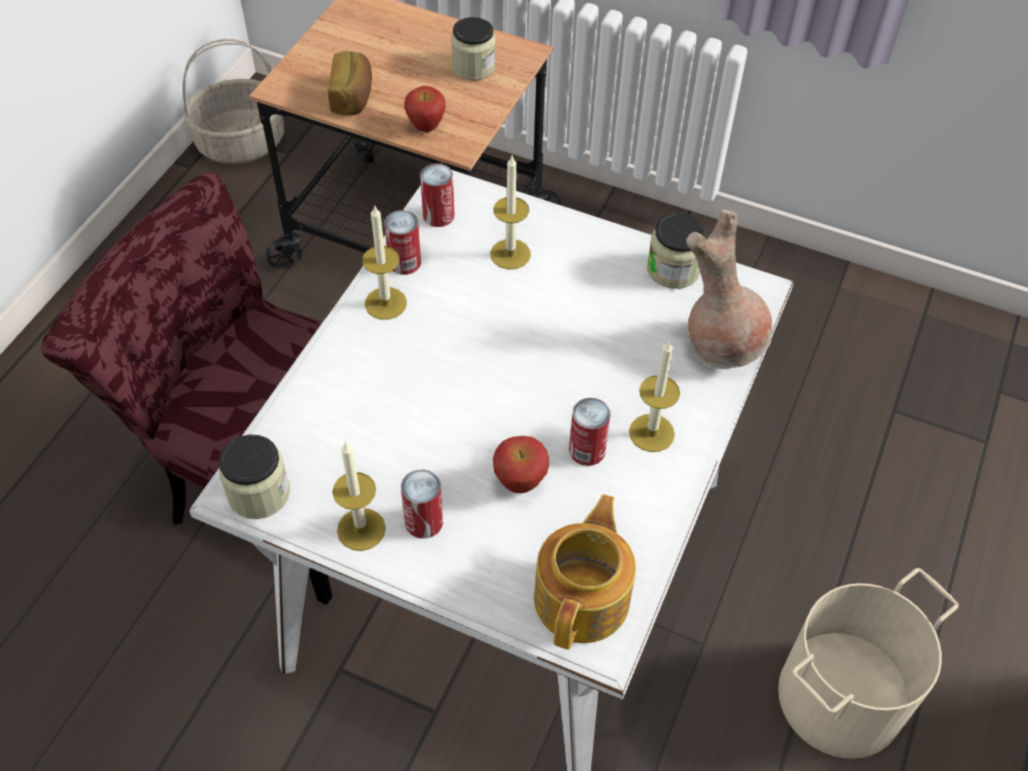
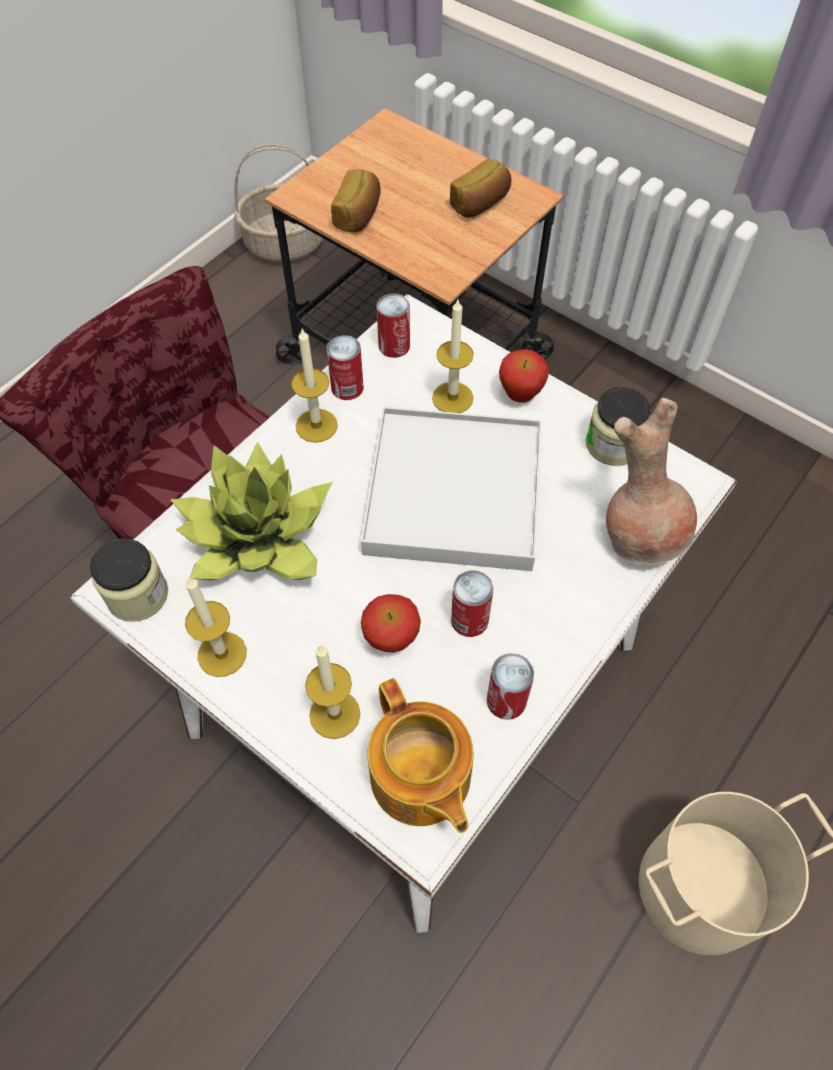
camera: 15 degrees right, 5 degrees up
can [401,469,443,539] -> can moved to [486,653,534,720]
apple [404,86,446,132] -> apple moved to [499,349,549,403]
jar [451,17,496,81] -> bread [450,159,511,218]
teapot [534,494,636,650] -> teapot turned 120 degrees clockwise [367,678,473,833]
candle [629,340,680,452] -> candle moved to [305,645,360,739]
none -> potted plant [170,442,332,580]
none -> white tray [361,407,542,571]

